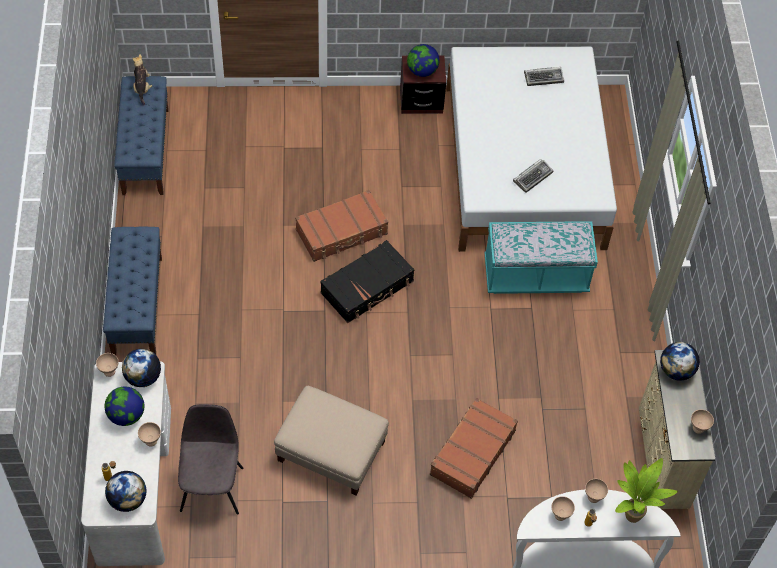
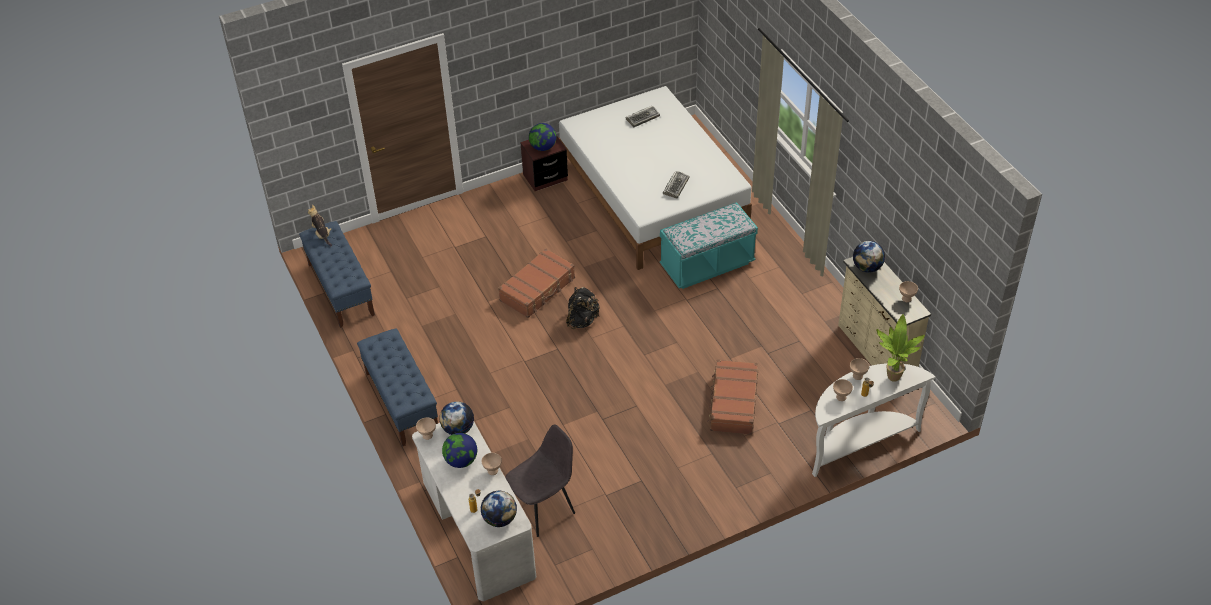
camera: 20 degrees left, 10 degrees down
grey chair [178,404,243,515] -> grey chair turned 75 degrees clockwise [505,424,575,537]
beige ottoman [274,386,389,495] -> none
black suitcase [320,240,415,323] -> black backpack [566,287,600,329]

